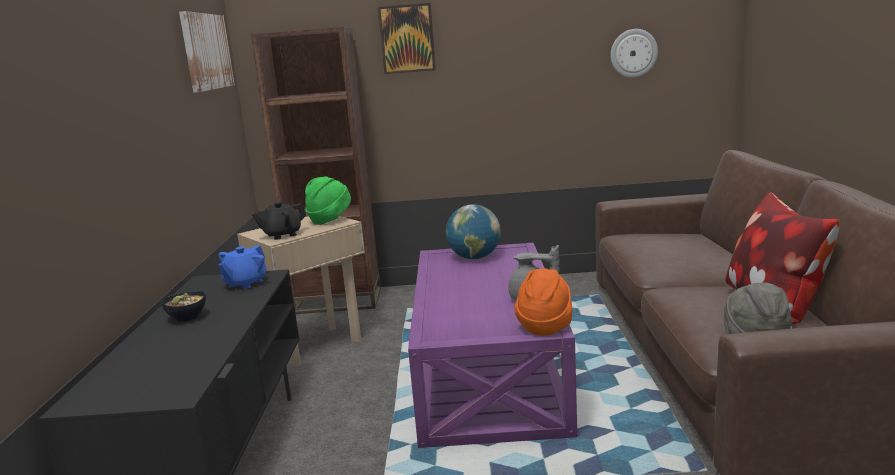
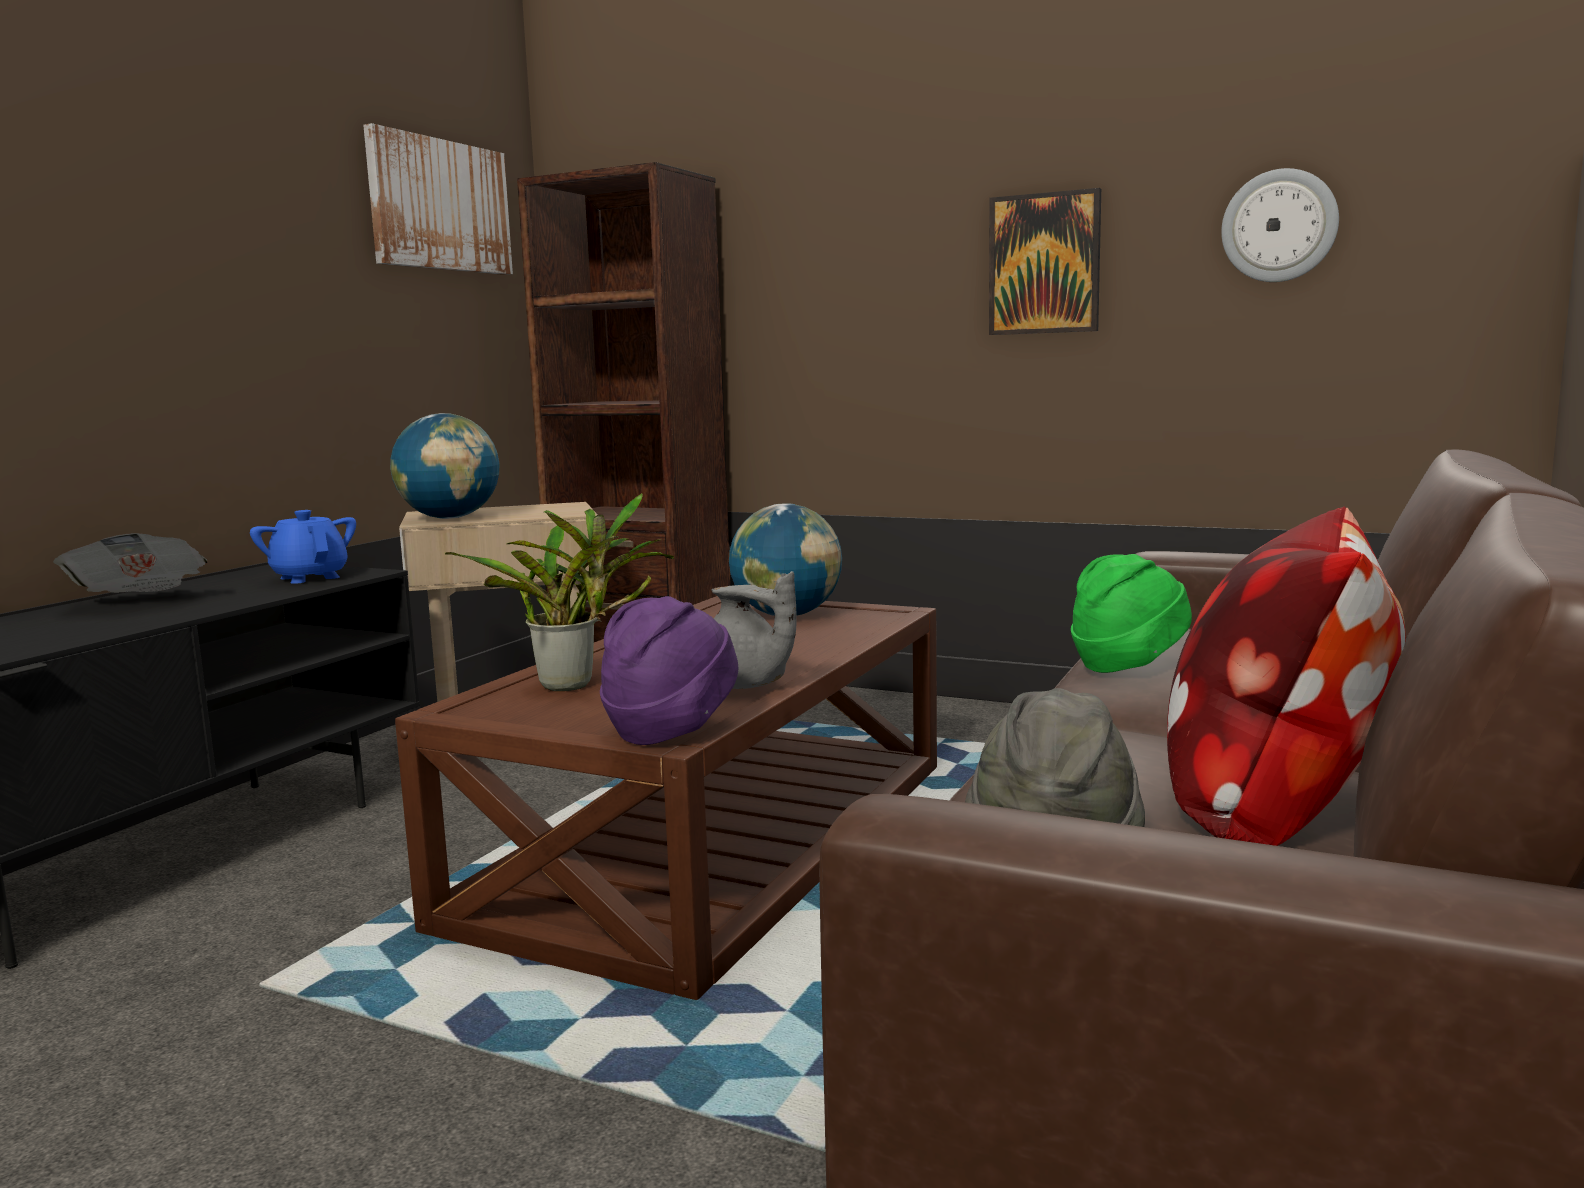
camera: 25 degrees right, 5 degrees down
bowl [161,291,206,322] -> newspaper [53,533,207,593]
blue teapot [218,245,267,289] -> blue teapot turned 90 degrees clockwise [250,510,356,584]
black teapot [252,202,306,240] -> globe [390,413,499,519]
green hat [305,176,351,225] -> green hat moved to [1071,554,1192,673]
picture [378,3,436,74] -> picture moved to [989,188,1101,335]
purple coffee table [408,243,577,448] -> brown coffee table [395,596,937,1000]
orange hat [515,268,572,336] -> purple hat [600,596,738,745]
none -> potted plant [445,493,674,691]

